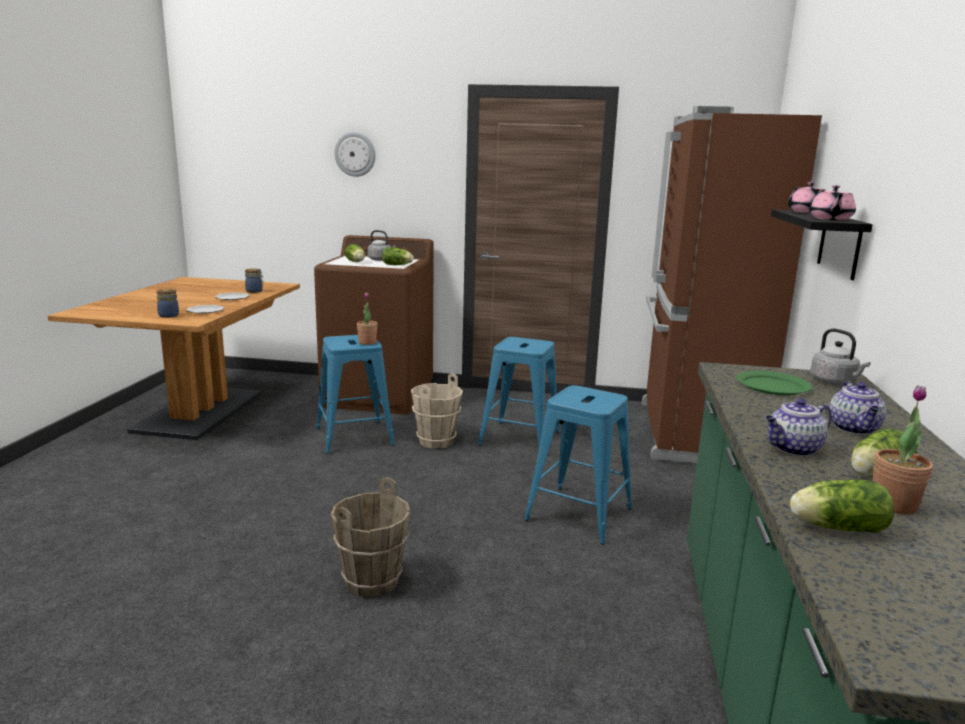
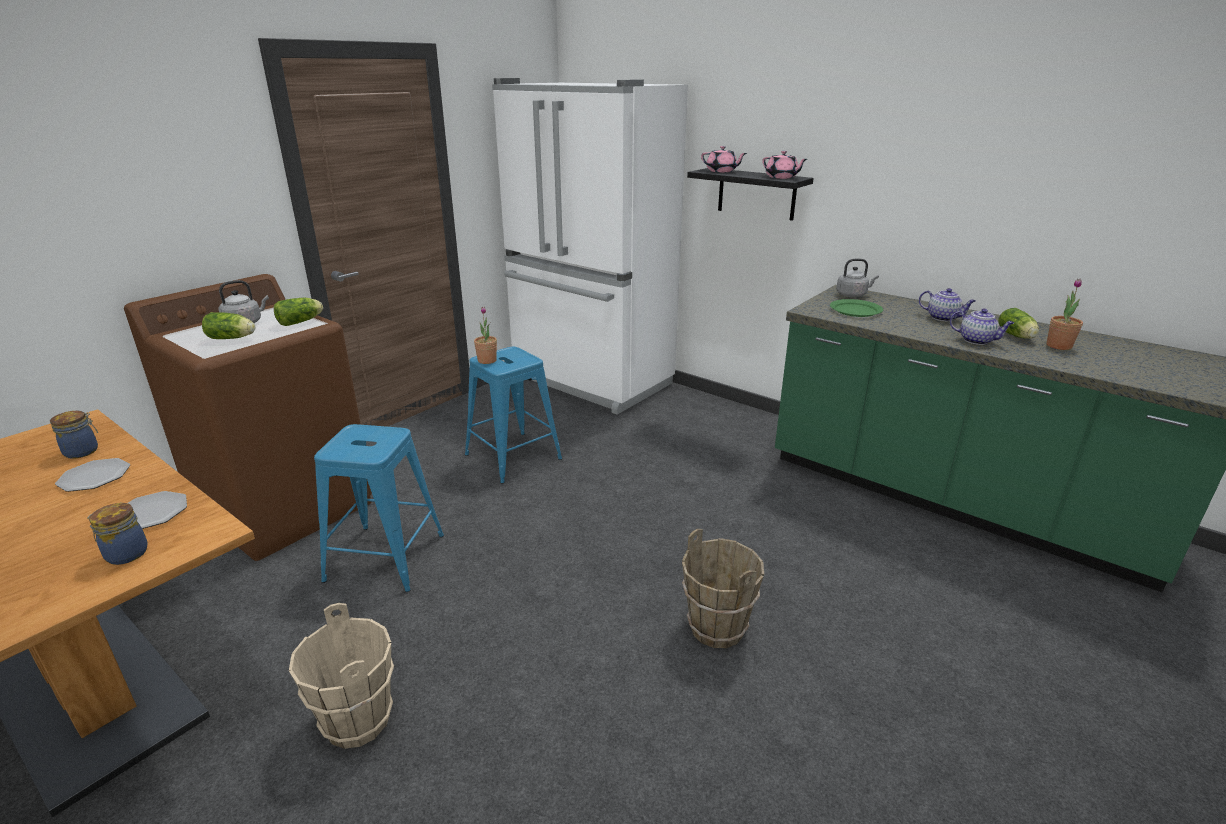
camera: 60 degrees left, 10 degrees up
wall clock [334,132,376,177] -> none
potted plant [357,292,377,345] -> potted plant moved to [474,307,497,364]
beige bucket [411,373,463,449] -> beige bucket moved to [289,603,394,749]
blue stool [524,385,632,544] -> none
brown fridge [642,106,822,463] -> white fridge [492,78,688,415]
teapot [765,399,832,456] -> teapot turned 60 degrees counterclockwise [950,309,1014,345]
lettuce [790,480,894,533] -> none

